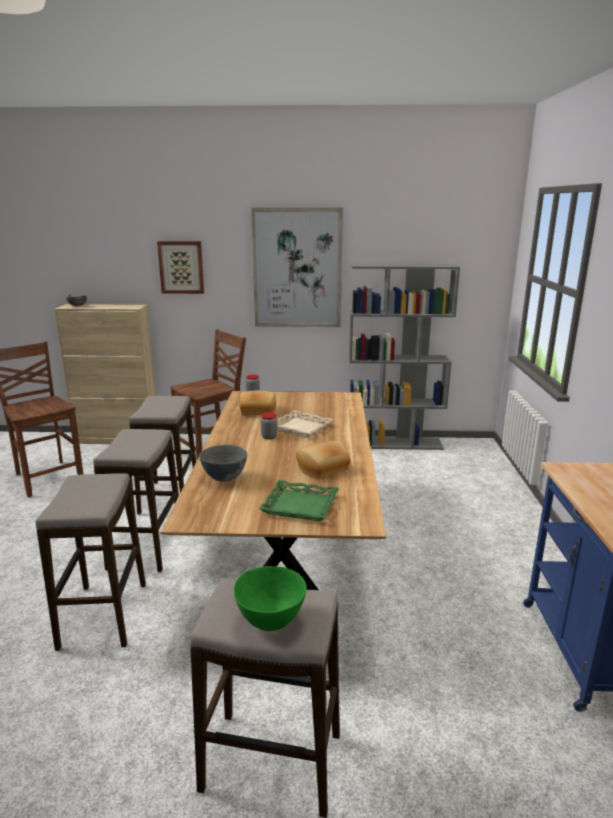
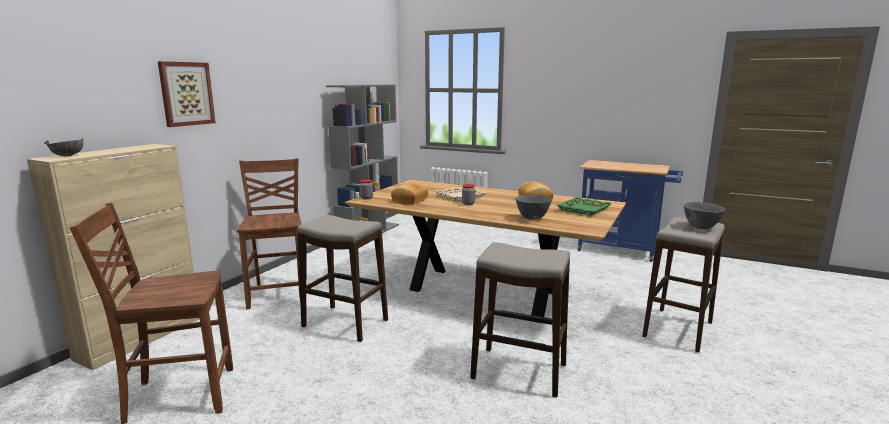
camera: 65 degrees left, 5 degrees down
stool [93,429,179,572] -> none
green bowl [234,566,307,631] -> grey bowl [684,202,725,229]
picture [251,208,343,327] -> none

